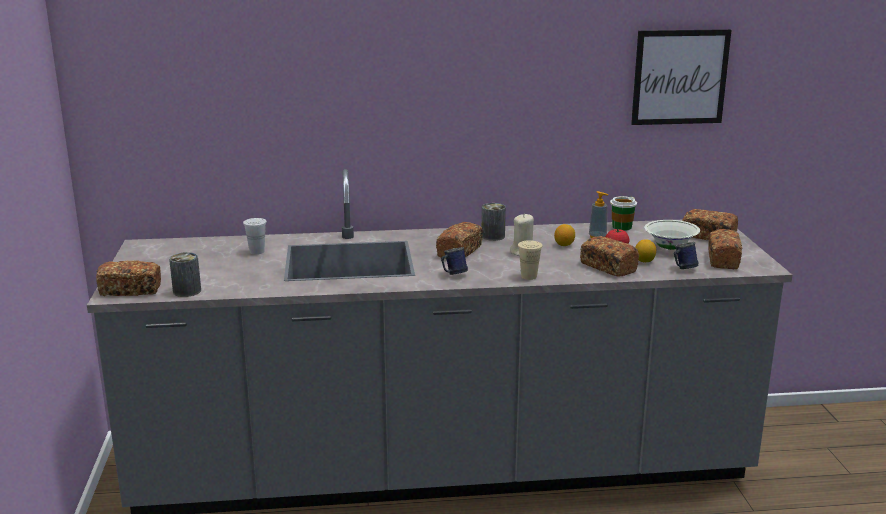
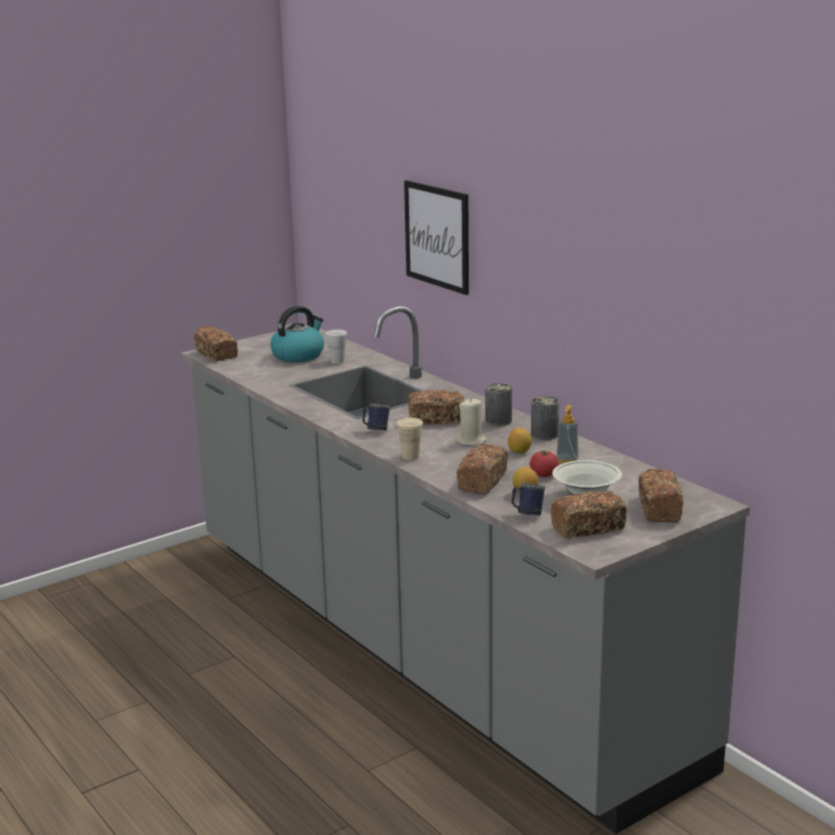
camera: 60 degrees right, 0 degrees up
can [169,252,201,297] -> can moved to [531,396,559,440]
cup [610,196,637,231] -> none
picture [631,29,731,125] -> picture moved to [404,180,469,295]
none -> kettle [270,306,324,362]

